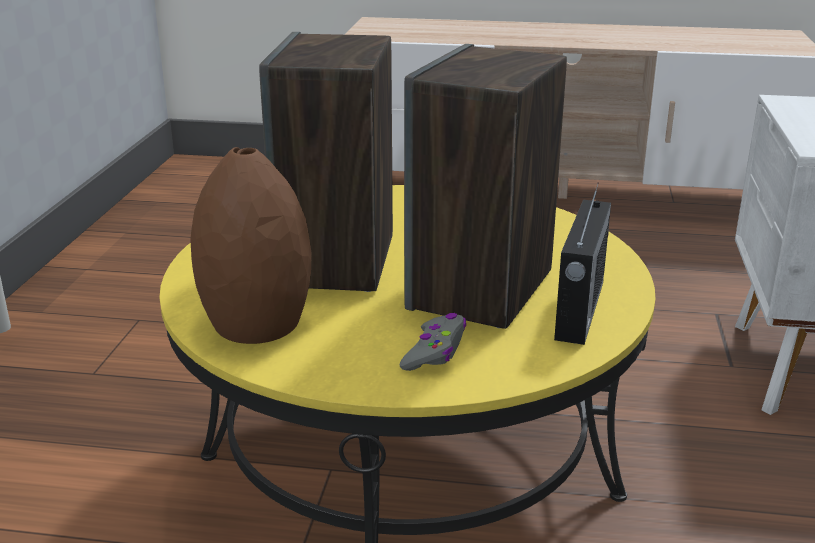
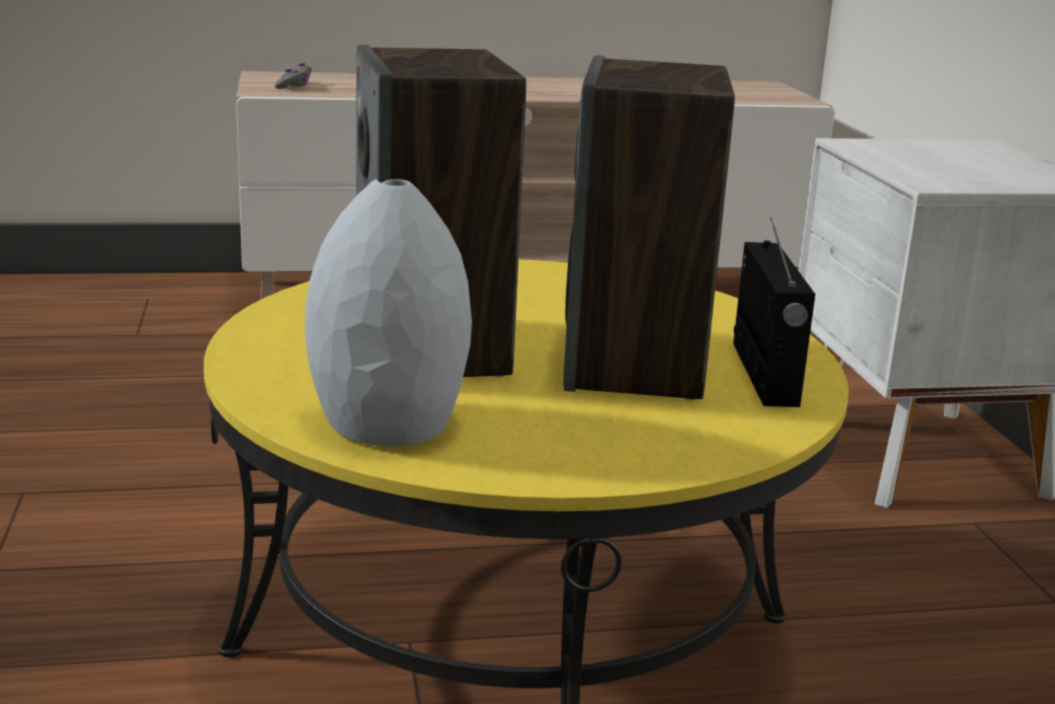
camera: 20 degrees left, 5 degrees down
brown vase [190,147,312,344] -> grey vase [305,179,472,447]
grey game controller [400,313,466,371] -> grey game controller moved to [275,63,311,89]

